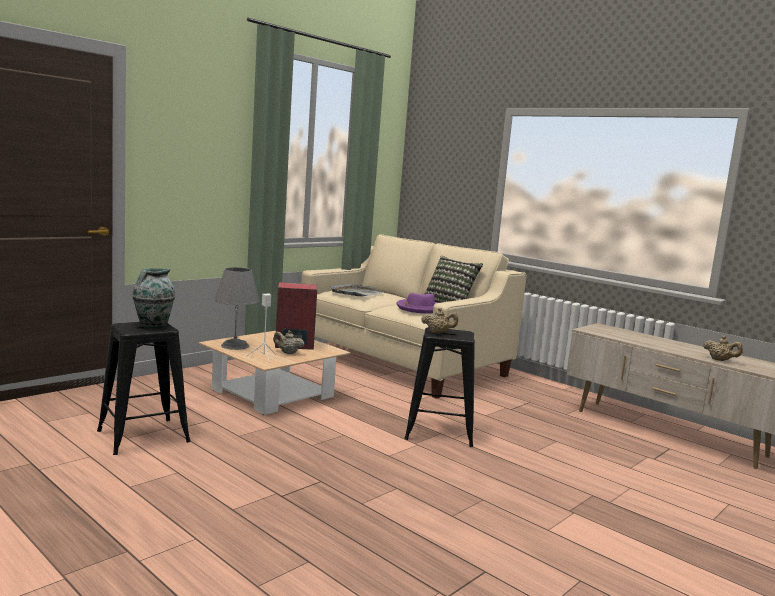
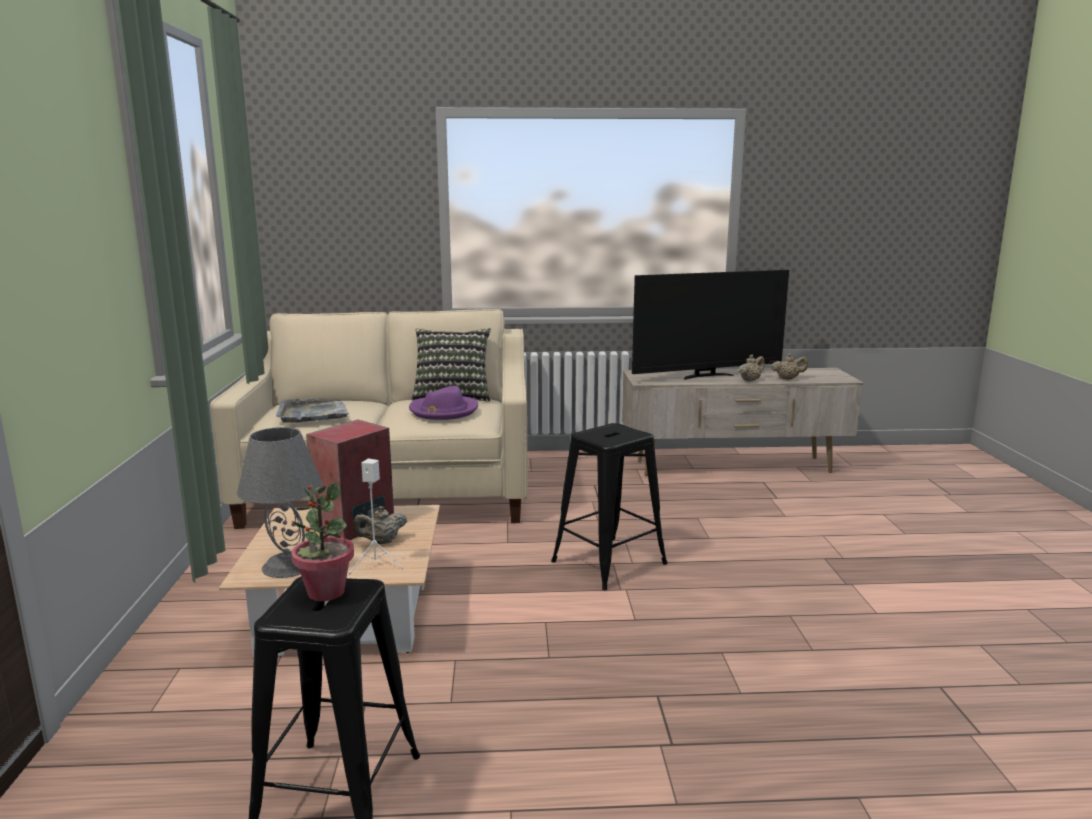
camera: 45 degrees left, 5 degrees up
vase [132,268,175,328] -> potted plant [291,482,354,601]
beige teapot [421,308,458,333] -> beige teapot moved to [739,355,765,382]
none -> television [632,270,789,380]

